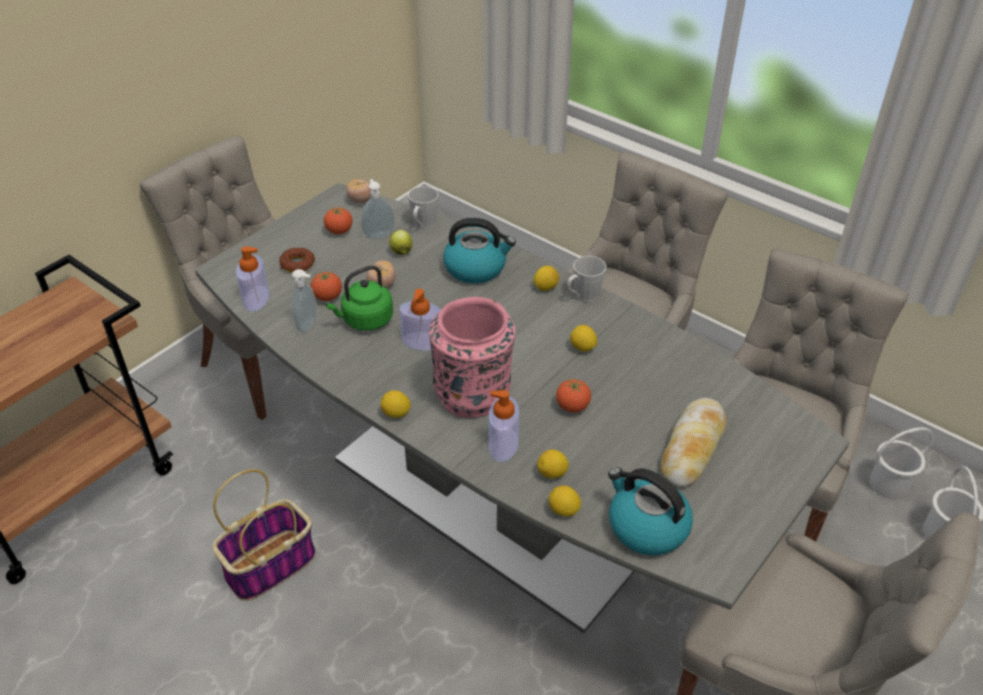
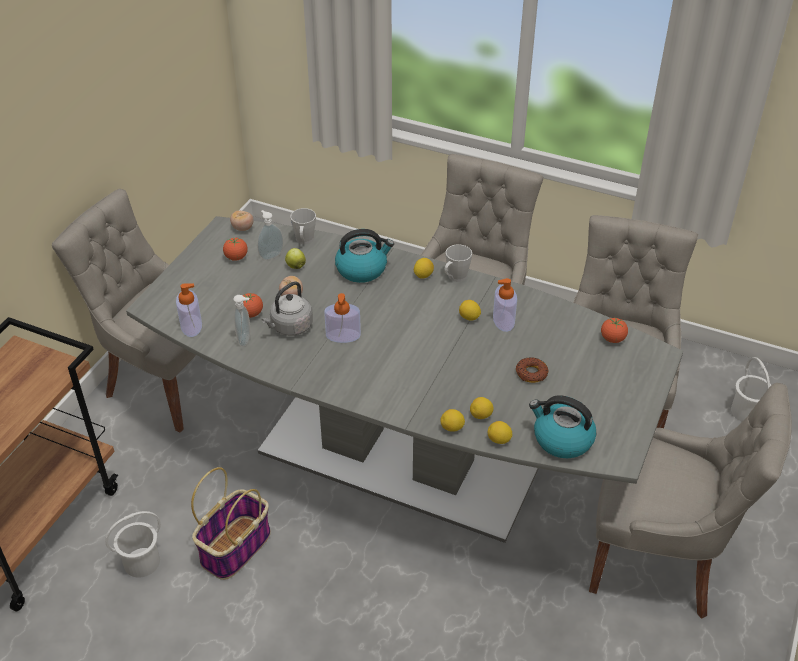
camera: 15 degrees left, 0 degrees up
donut [279,248,315,273] -> donut moved to [516,358,548,383]
green kettle [326,265,393,331] -> grey kettle [262,281,313,336]
lemon [380,390,411,418] -> lemon moved to [440,409,465,432]
pink vase [429,297,515,418] -> none
soap dispenser [489,390,519,462] -> soap dispenser moved to [493,278,517,332]
tomato [556,379,591,413] -> tomato moved to [601,318,628,343]
bread [660,398,726,487] -> none
white bucket [869,427,934,500] -> white bucket moved to [105,511,161,578]

